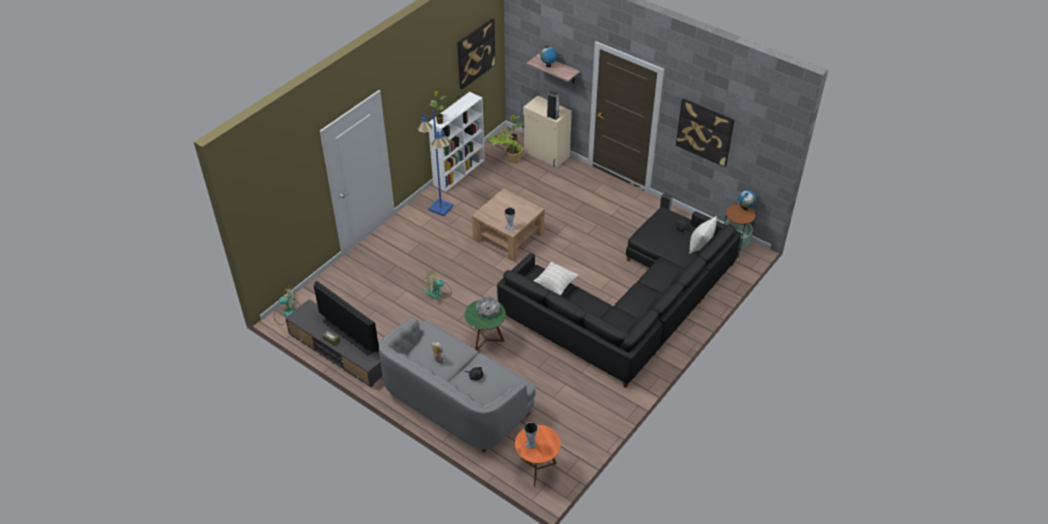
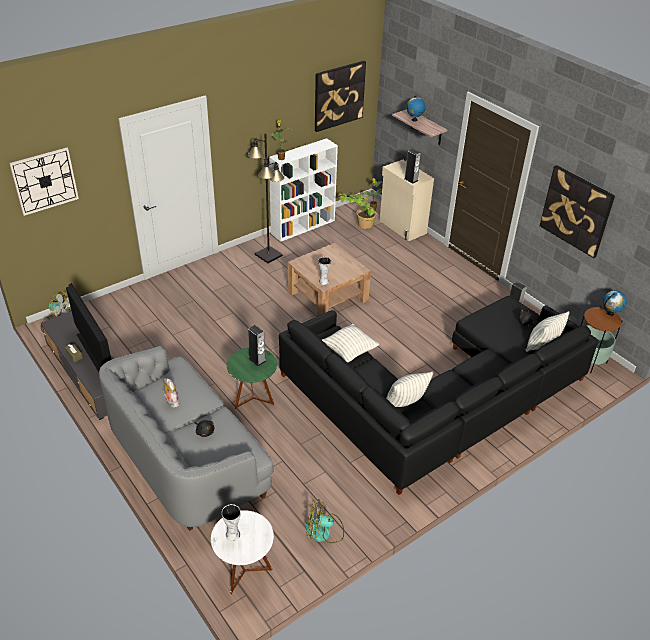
camera: 15 degrees right, 5 degrees down
blue floor lamp [418,110,453,216] -> black floor lamp [248,133,284,263]
fan [425,271,452,299] -> fan moved to [306,499,344,543]
bowl [476,297,500,317] -> speaker [248,325,266,367]
orange side table [515,425,561,487] -> white side table [211,510,274,594]
none -> wall clock [9,148,79,216]
none -> pillow [386,371,433,407]

